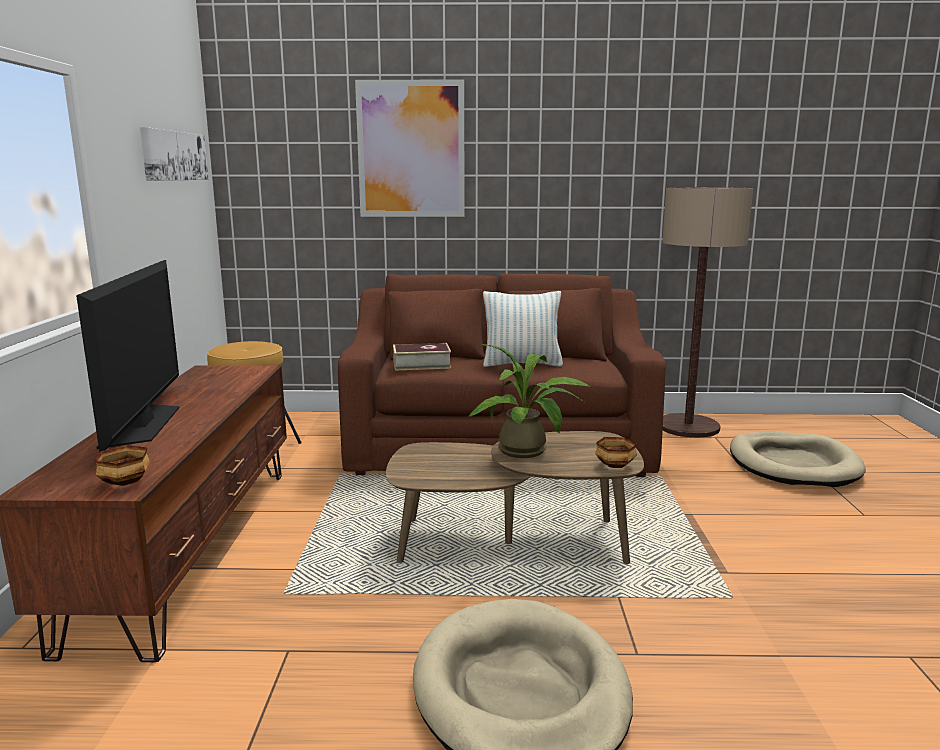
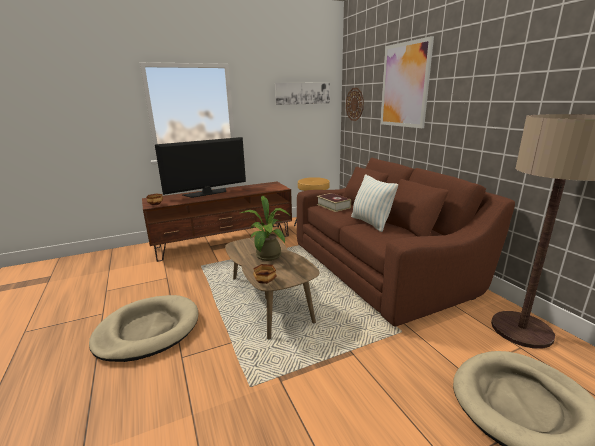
camera: 65 degrees right, 5 degrees up
none -> wall clock [346,88,364,121]

